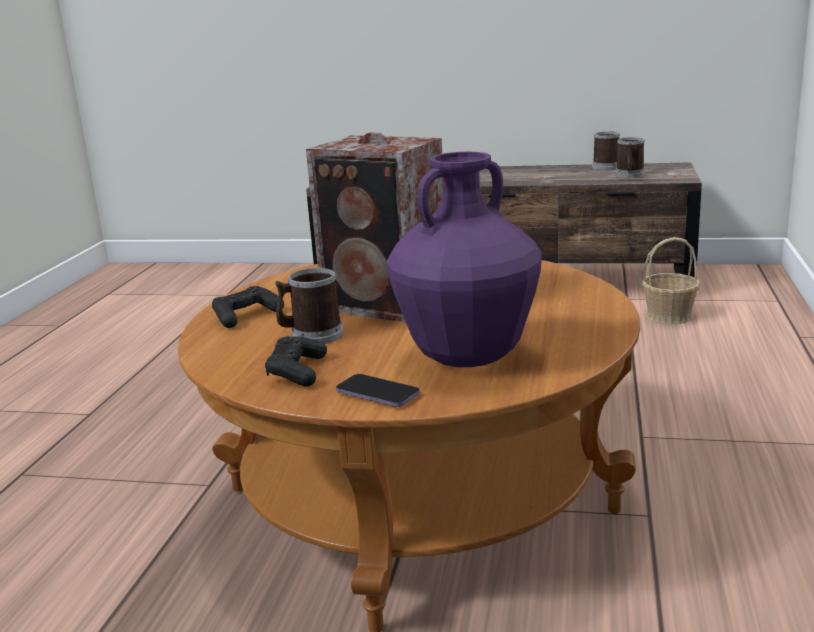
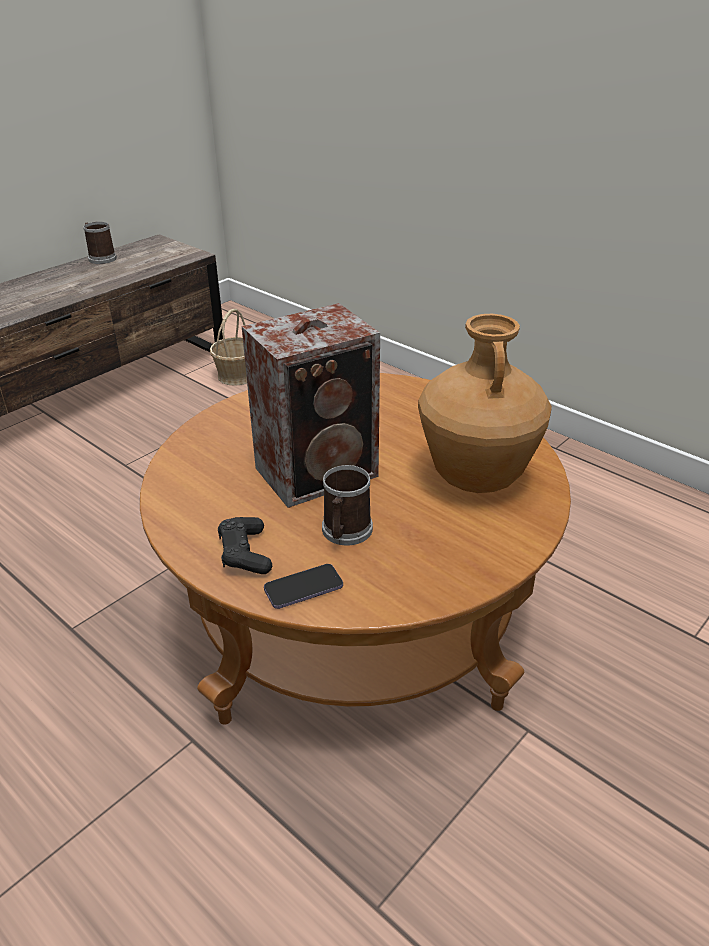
camera: 60 degrees left, 15 degrees up
black game controller [265,336,327,386] -> none
phone [336,374,420,407] -> phone moved to [264,564,343,609]
purple vase [386,152,541,367] -> brown vase [418,314,552,493]
mug [615,137,645,178] -> none

